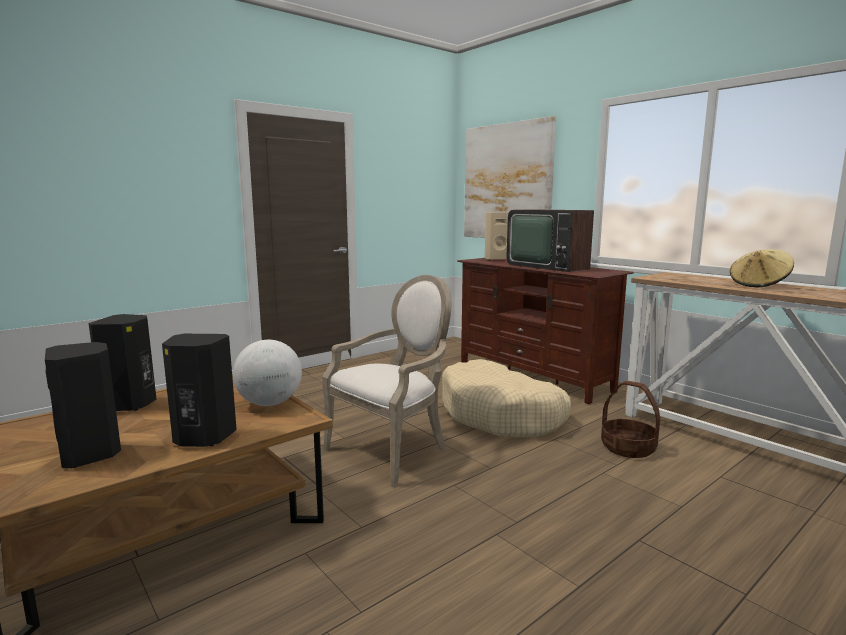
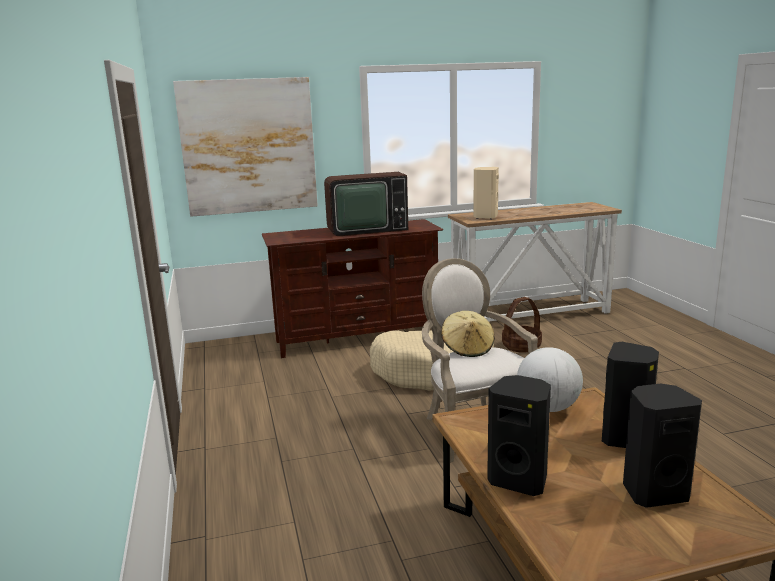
camera: 65 degrees left, 5 degrees up
beige speaker [485,212,509,260] -> beige speaker moved to [473,167,499,219]
beige hat [730,249,794,287] -> beige hat moved to [441,311,495,357]

